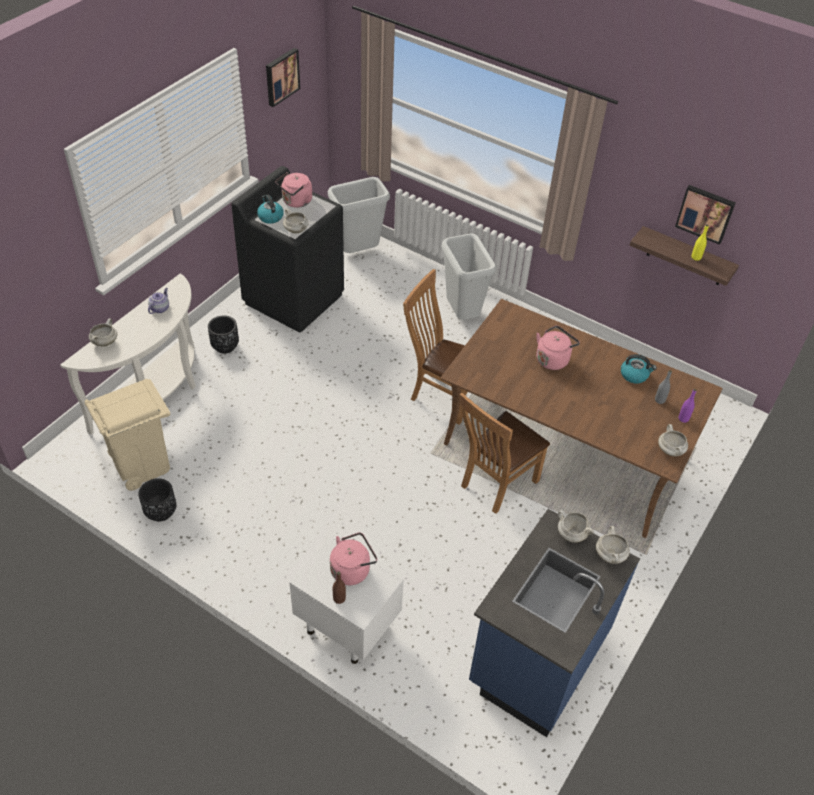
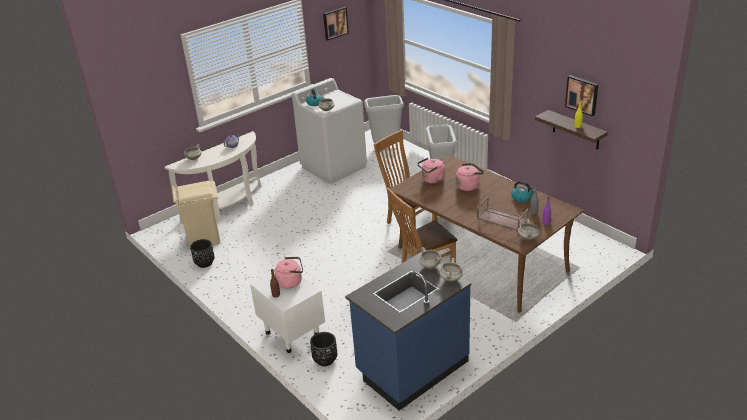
camera: 20 degrees right, 15 degrees down
black planter [208,315,239,354] -> black planter moved to [310,332,337,366]
black washing machine [231,166,344,332] -> white washing machine [292,78,367,184]
pink kettle [275,172,312,208] -> pink kettle moved to [417,157,445,184]
none -> brown tray [477,197,529,231]

